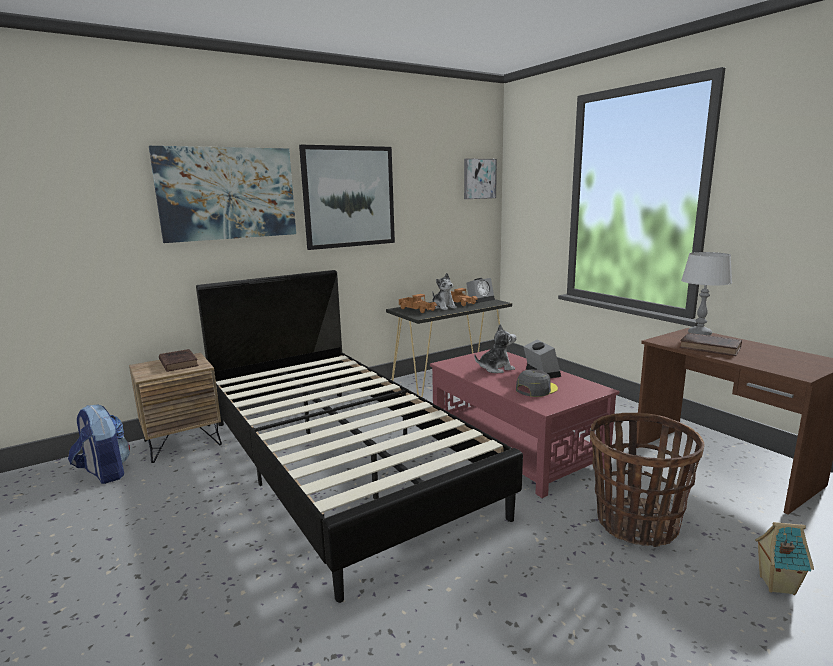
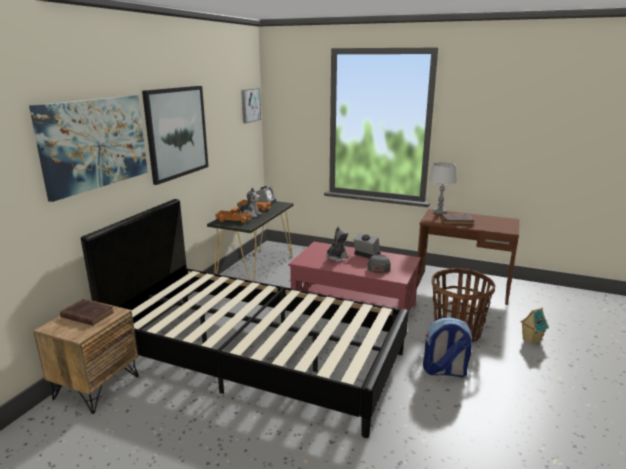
camera: 35 degrees left, 5 degrees up
backpack [68,405,130,484] -> backpack moved to [423,317,472,377]

